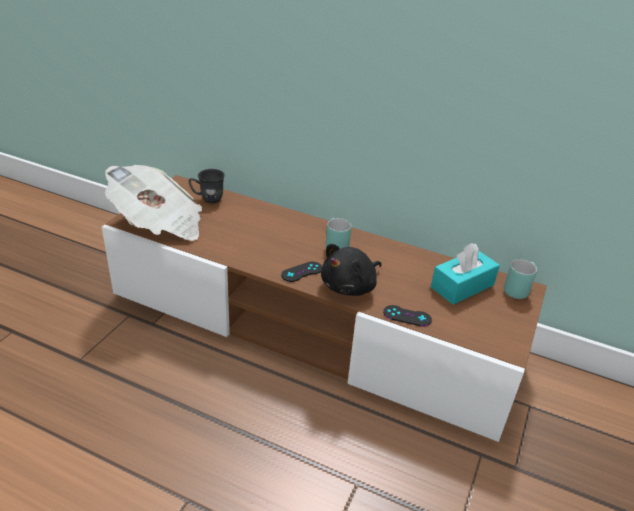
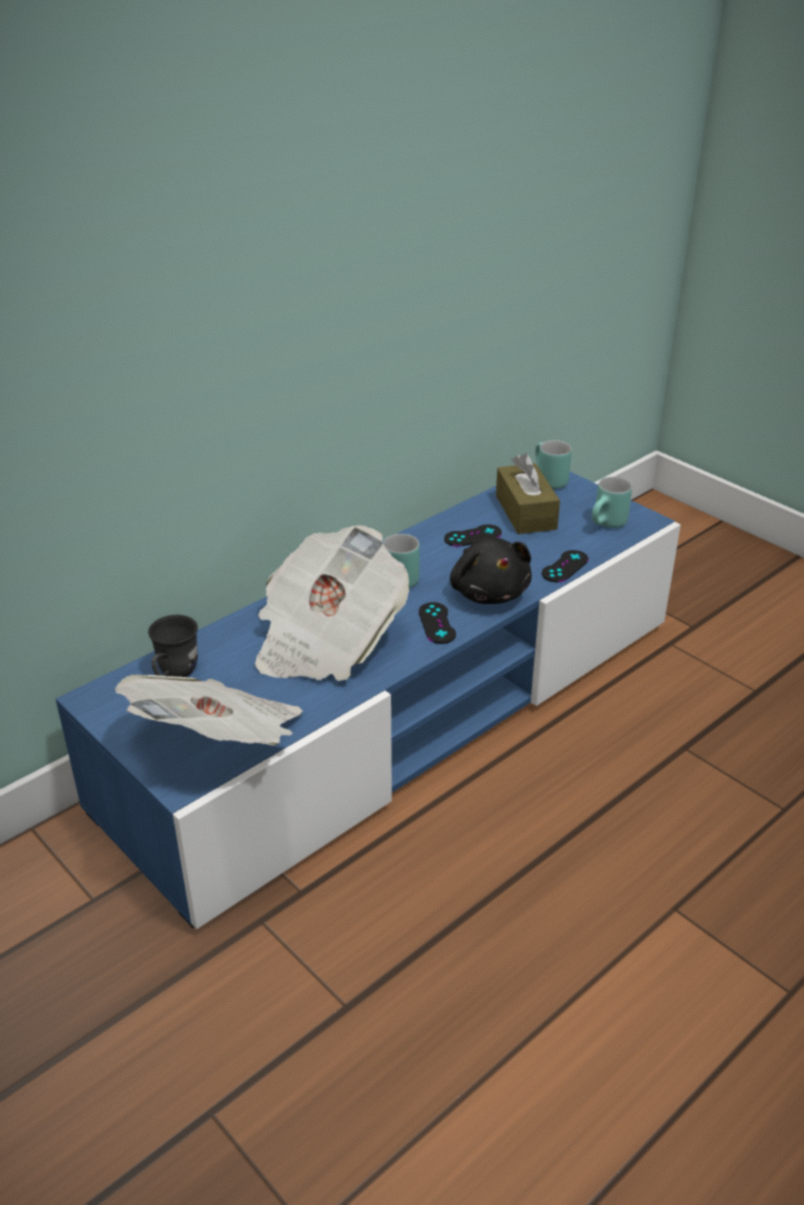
camera: 65 degrees left, 0 degrees up
brown tv stand [102,175,547,442] -> blue tv stand [56,472,681,929]
turquoise tissue box [431,243,500,304] -> brown tissue box [496,453,560,534]
none -> newspaper [255,525,409,681]
none -> black game controller [444,524,502,547]
none -> turquoise mug [592,477,632,528]

